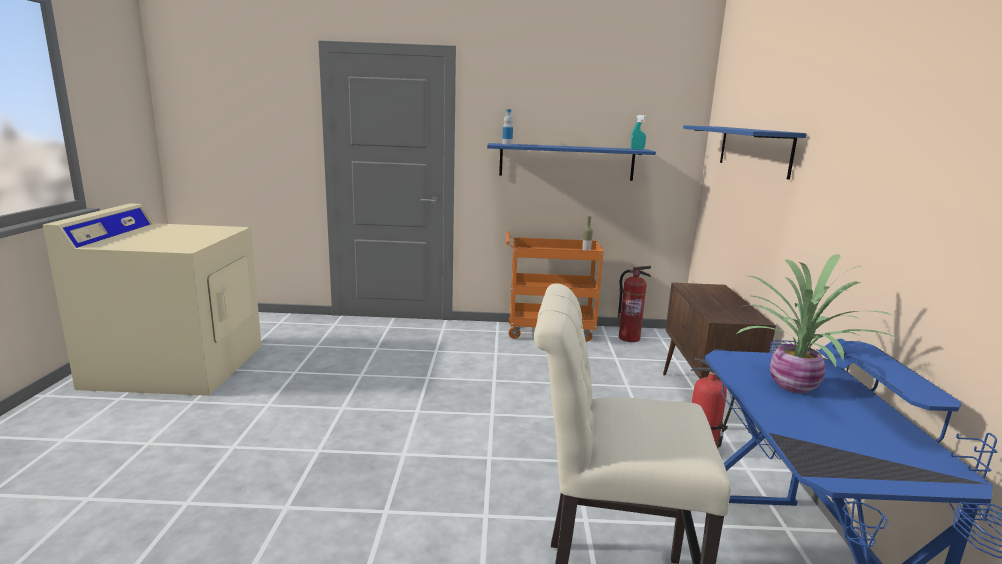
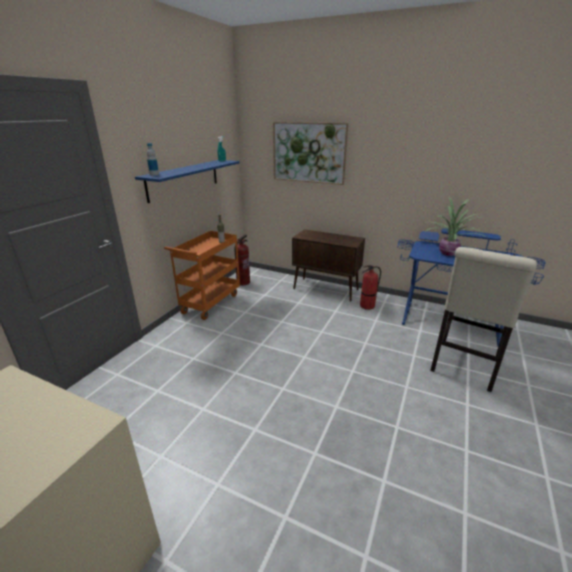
camera: 65 degrees left, 10 degrees up
blue shelf [683,125,807,180] -> picture [273,122,348,185]

